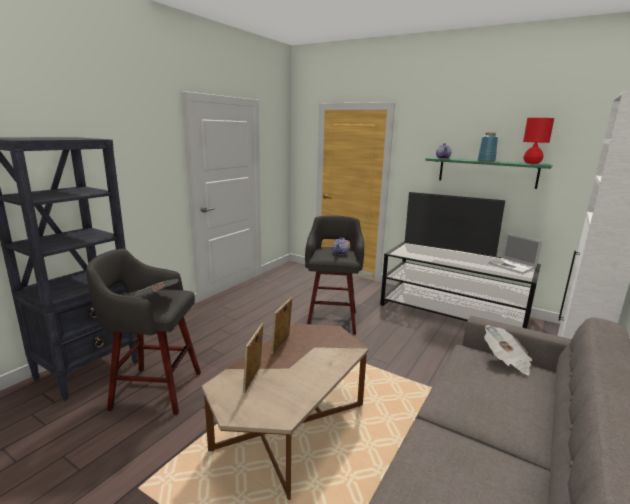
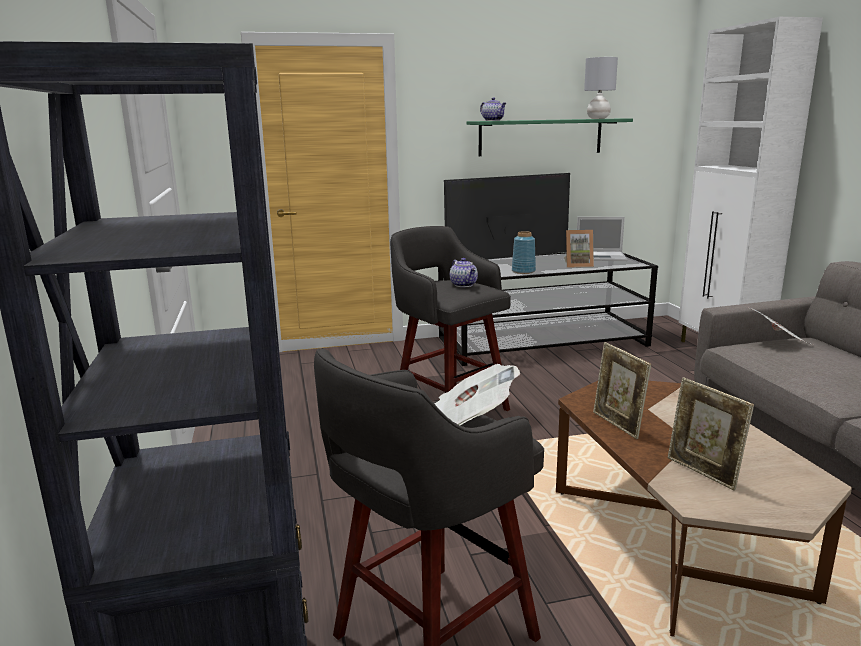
camera: 45 degrees left, 0 degrees up
blue vase [478,132,498,162] -> blue vase moved to [512,231,536,274]
red table lamp [523,118,554,164] -> grey table lamp [584,57,618,119]
none -> picture frame [564,230,594,268]

